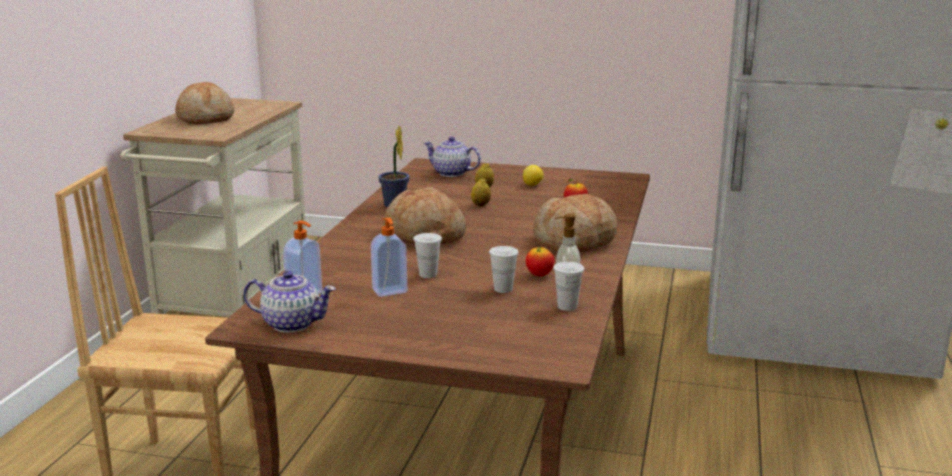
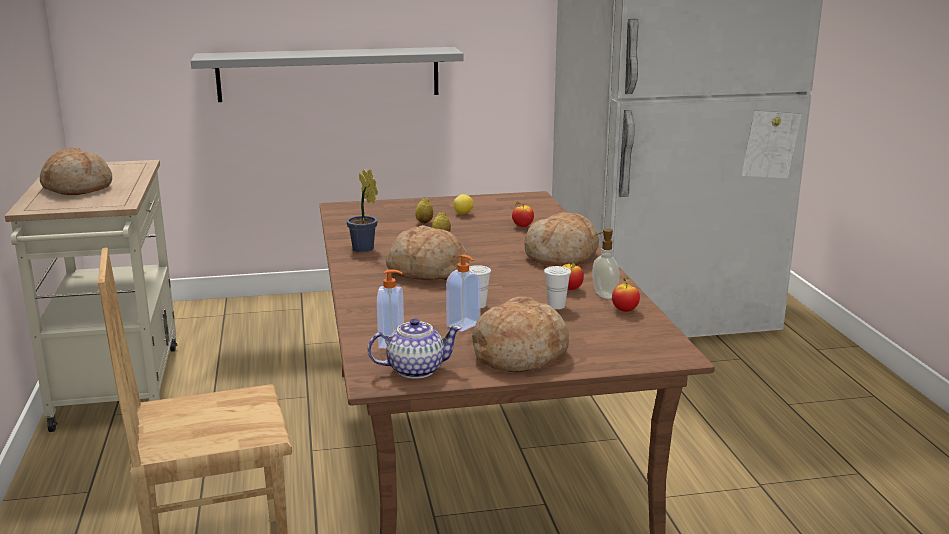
camera: 25 degrees left, 0 degrees up
teapot [424,137,481,177] -> none
white cup [553,262,584,311] -> apple [612,278,640,312]
none -> grey shelf [191,47,463,102]
none -> bread [472,297,569,372]

